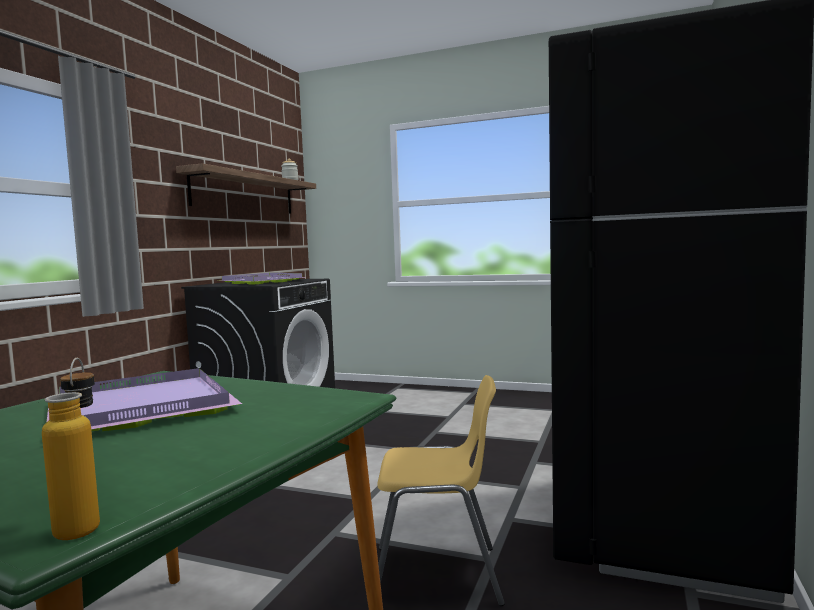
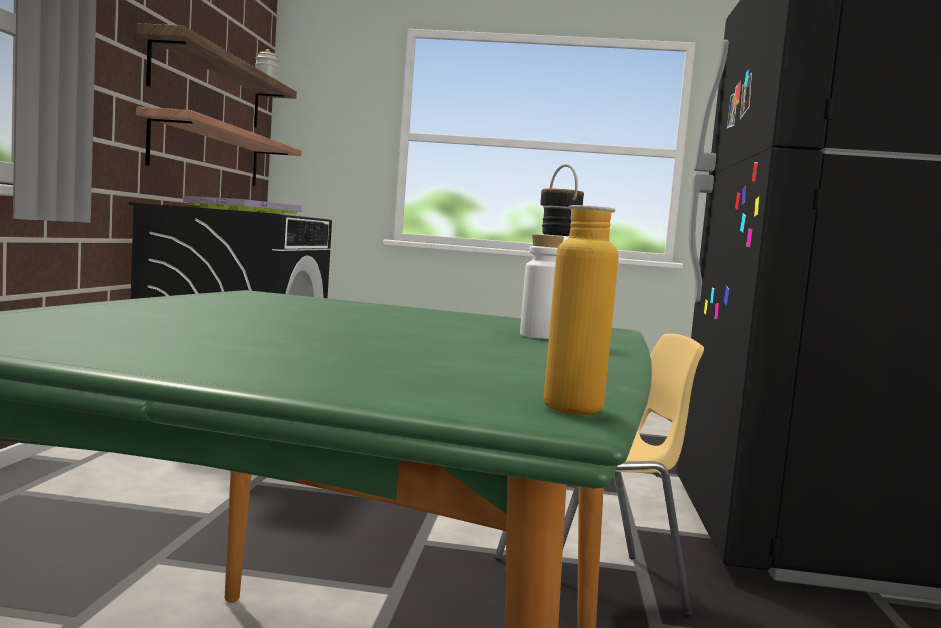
camera: 15 degrees left, 0 degrees up
purple tray [47,368,242,431] -> none
none -> shelf [136,107,301,186]
none -> white bottle [520,234,564,339]

